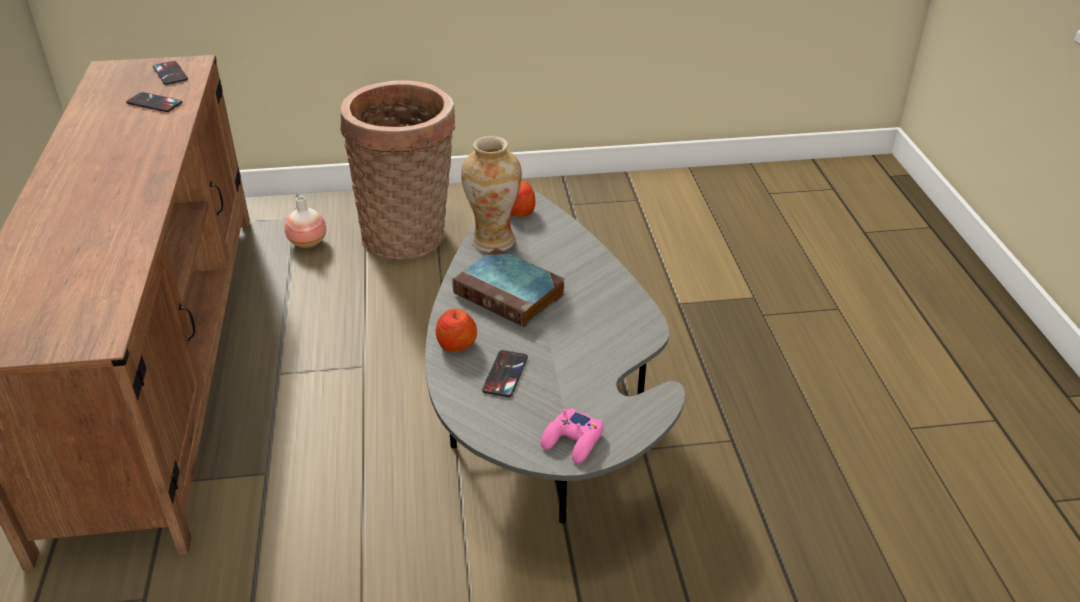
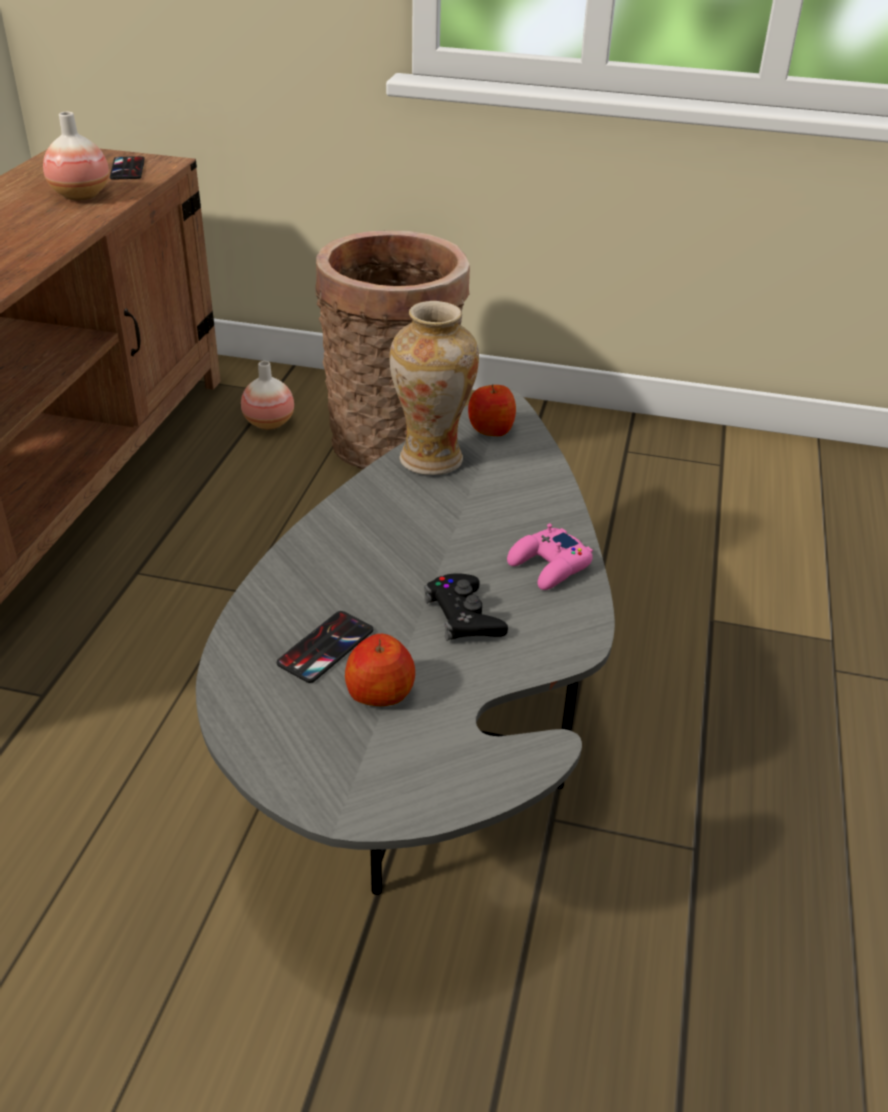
camera: 20 degrees right, 0 degrees up
phone [126,92,182,112] -> vase [43,112,109,201]
apple [436,309,477,352] -> apple moved to [345,634,415,706]
book [452,248,565,327] -> none
pink game controller [541,408,604,463] -> pink game controller moved to [507,523,593,590]
none -> black game controller [424,574,508,641]

